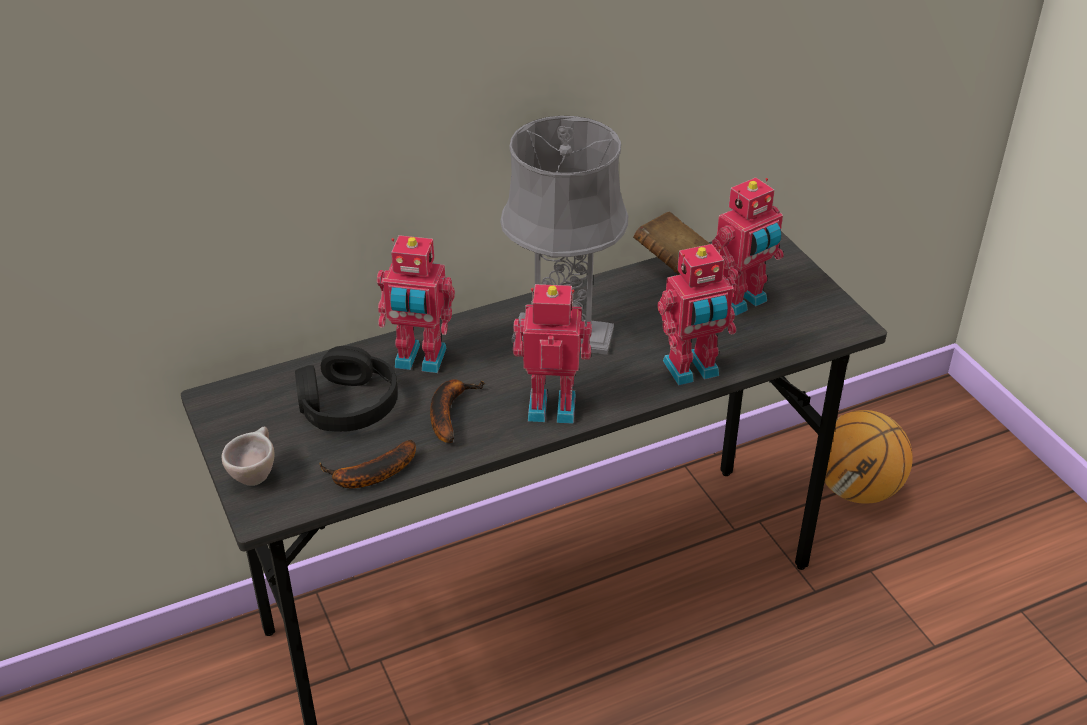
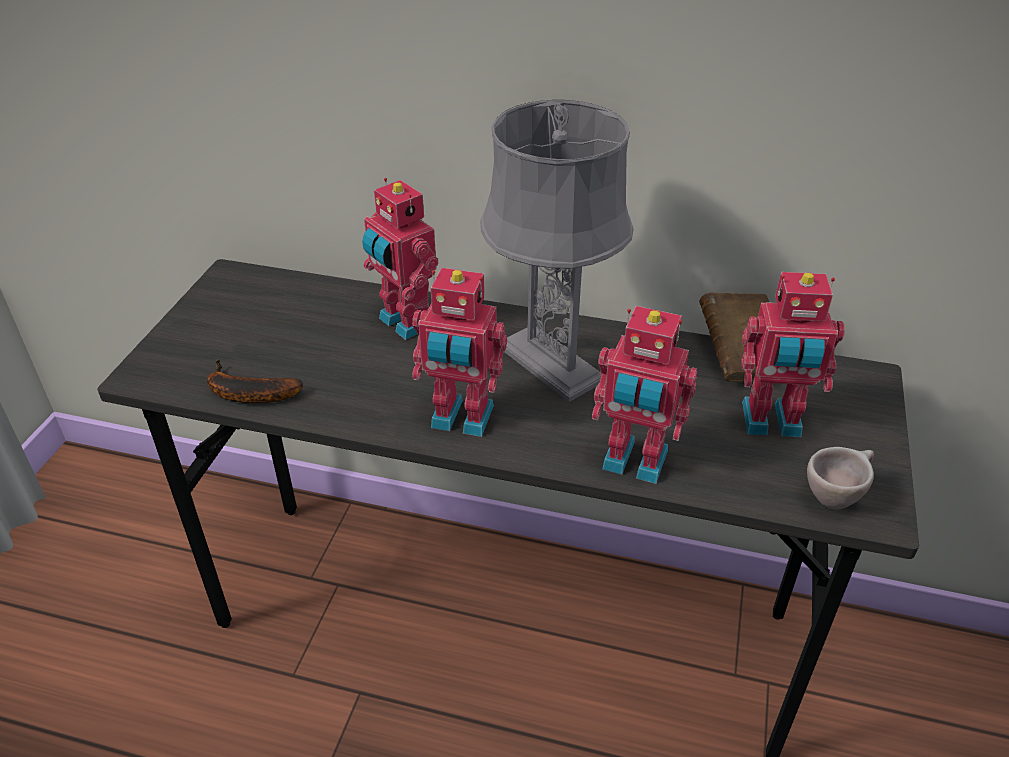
camera: 40 degrees right, 0 degrees up
beige cup [222,427,275,486] -> beige cup moved to [807,447,874,509]
black headphones [295,346,398,432] -> none
banana [430,379,485,443] -> none
toy robot [513,284,592,424] -> toy robot turned 150 degrees clockwise [412,268,507,437]
basketball [825,410,913,504] -> none

